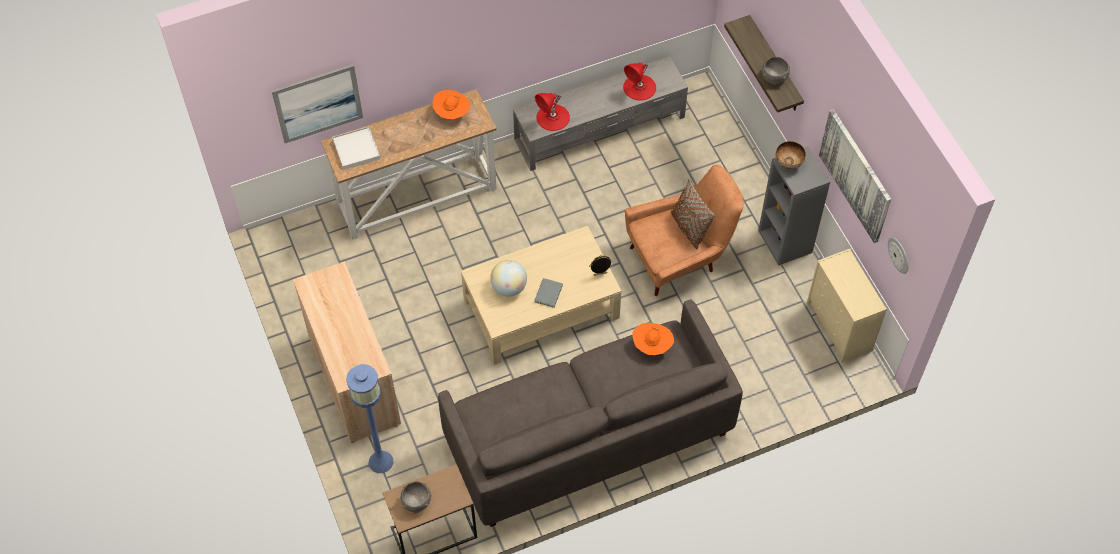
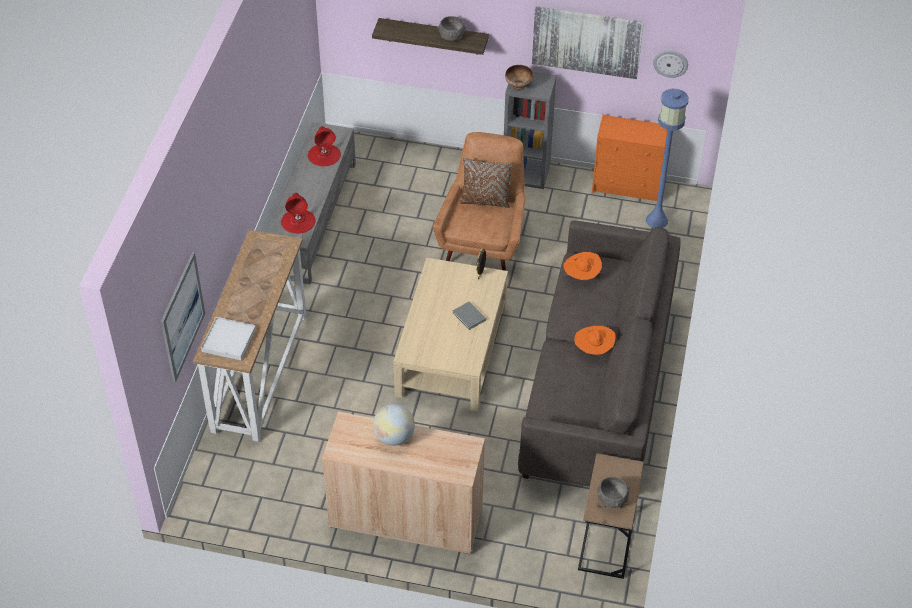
camera: 55 degrees left, 10 degrees down
blue floor lamp [346,364,394,473] -> blue floor lamp moved to [646,89,689,228]
orange hat [433,90,470,119] -> orange hat moved to [574,326,616,355]
globe [490,260,527,297] -> globe moved to [373,404,415,446]
beige dresser [806,249,887,363] -> orange dresser [592,114,667,201]

